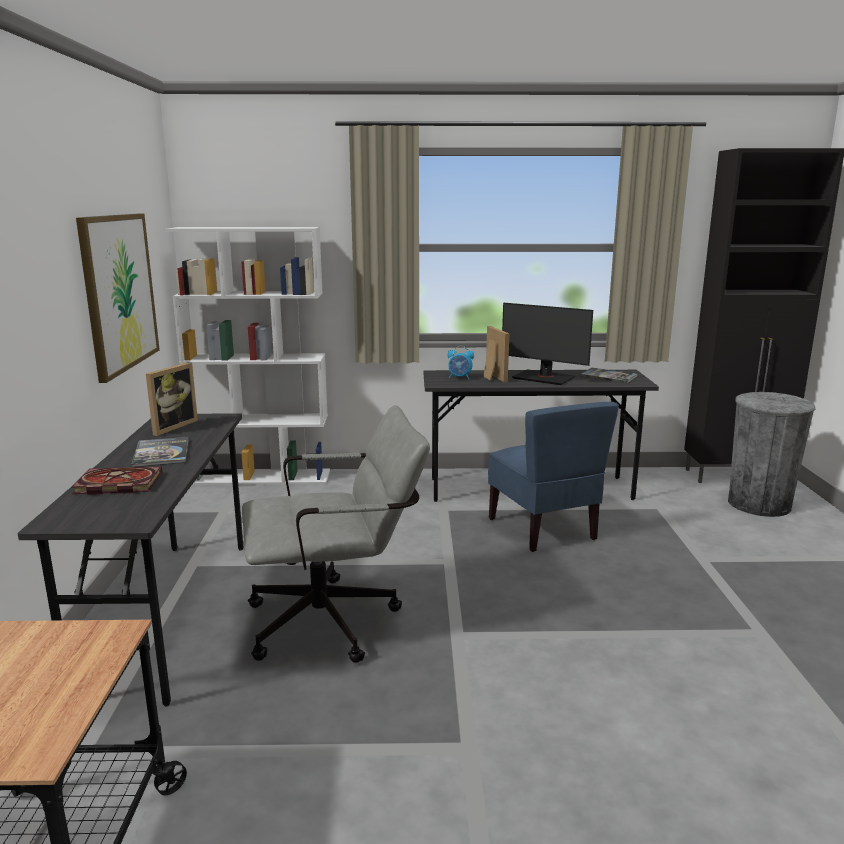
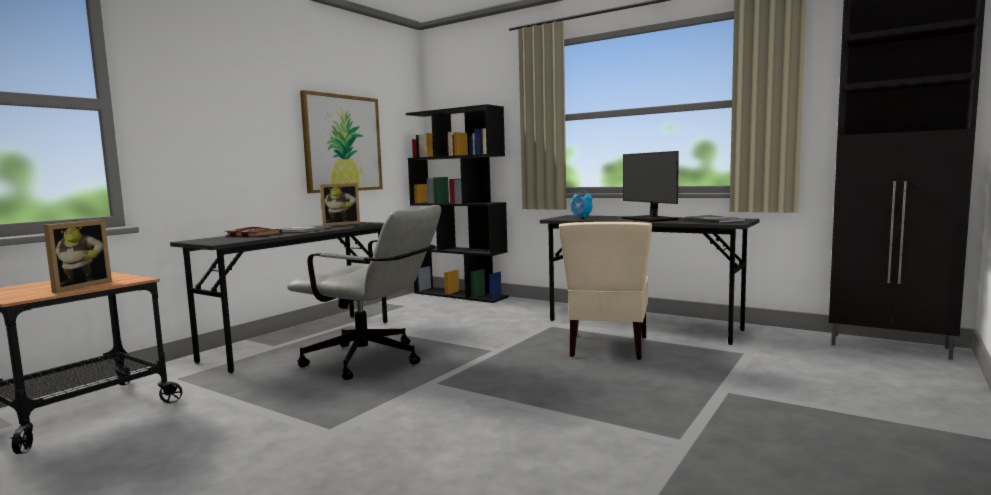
camera: 35 degrees right, 10 degrees down
white bookcase [166,227,330,485] -> black bookcase [406,104,509,303]
picture frame [484,326,510,382] -> picture frame moved to [43,220,112,293]
blue chair [488,402,619,552] -> beige chair [559,222,652,360]
grey trash can [728,392,816,517] -> none

